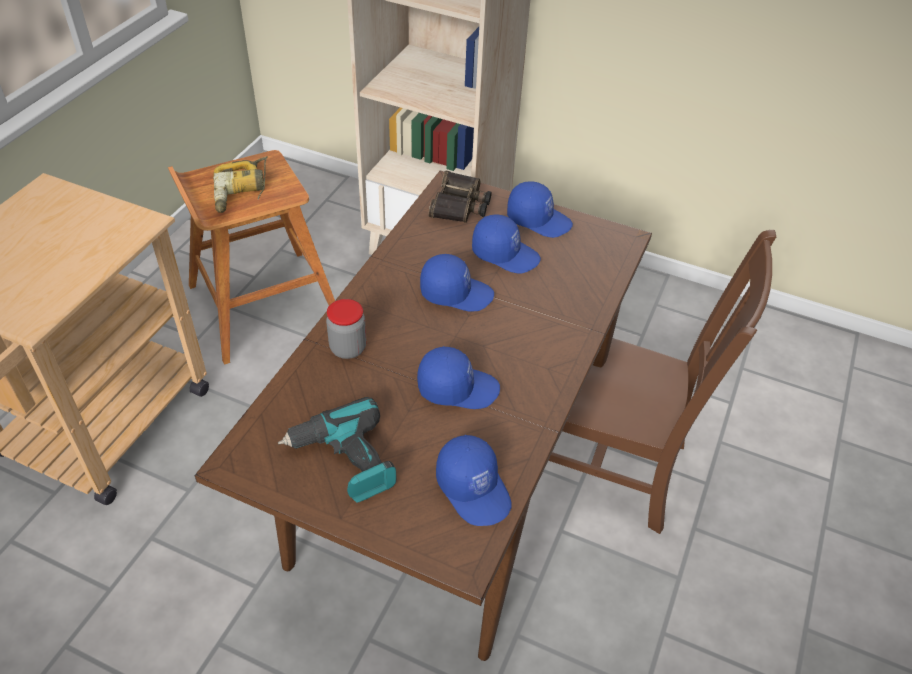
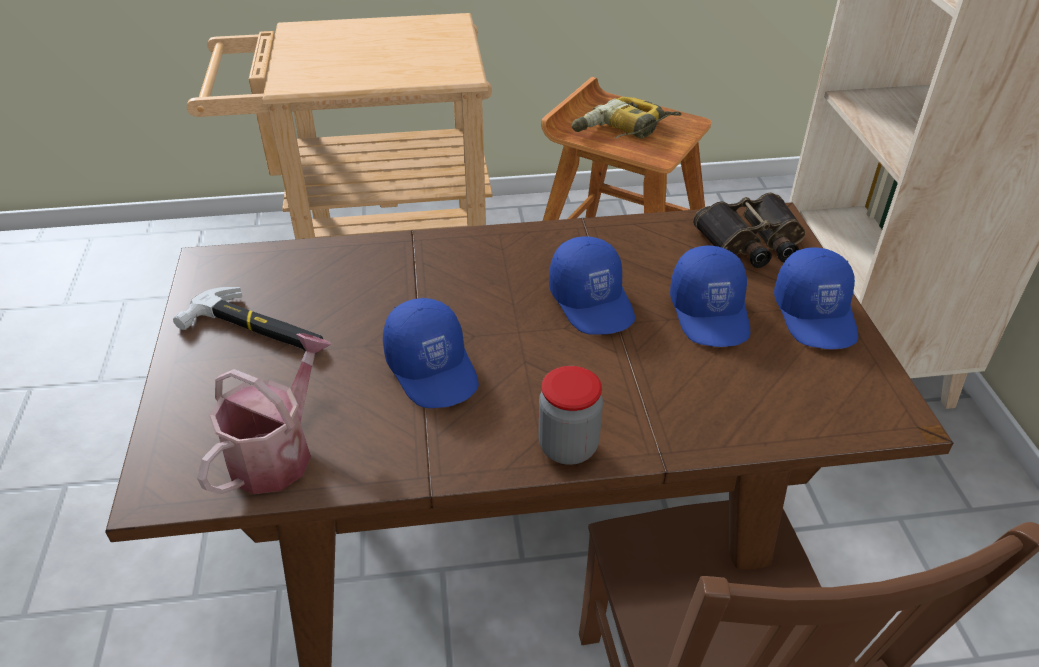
camera: 60 degrees right, 5 degrees down
power drill [278,397,396,503] -> hammer [173,287,323,354]
jar [326,299,366,359] -> jar moved to [538,366,603,465]
blue cap [436,435,512,526] -> watering can [197,333,332,494]

